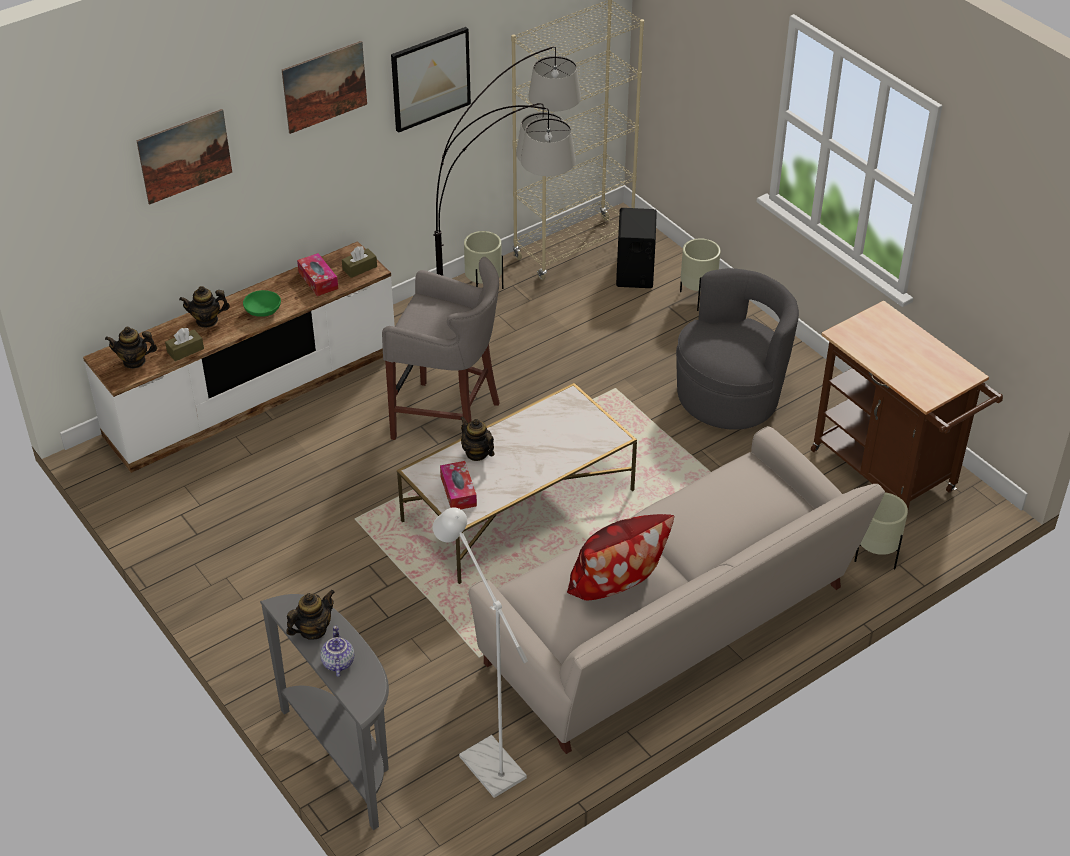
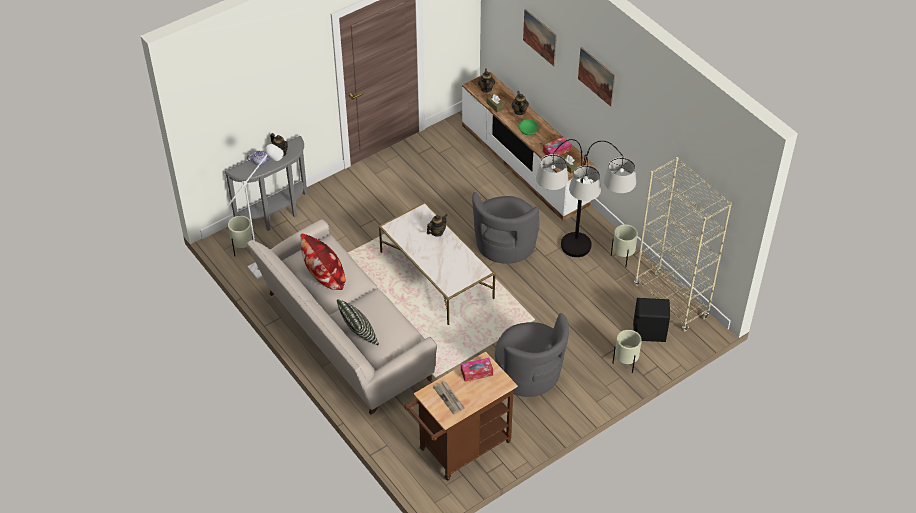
camera: 90 degrees right, 5 degrees up
grey stool [382,257,500,440] -> grey armchair [472,192,540,264]
picture [391,27,471,133] -> none
tissue box [440,461,477,509] -> tissue box moved to [461,358,493,382]
beige planter [854,493,908,569] -> beige planter moved to [228,216,253,256]
none -> pillow [337,299,379,345]
none -> newspaper [433,382,465,414]

